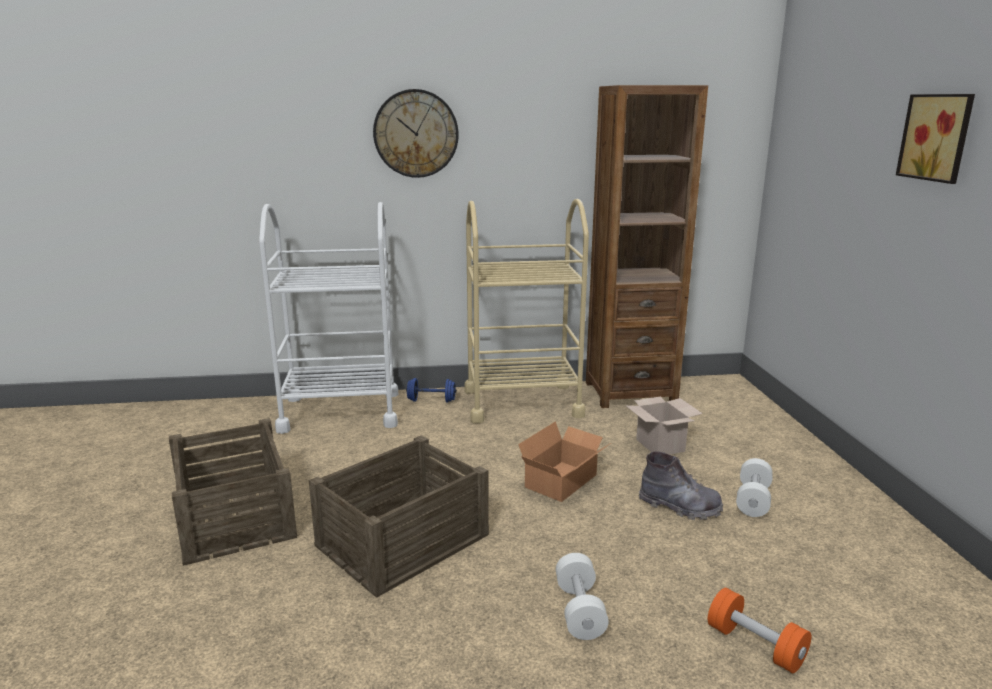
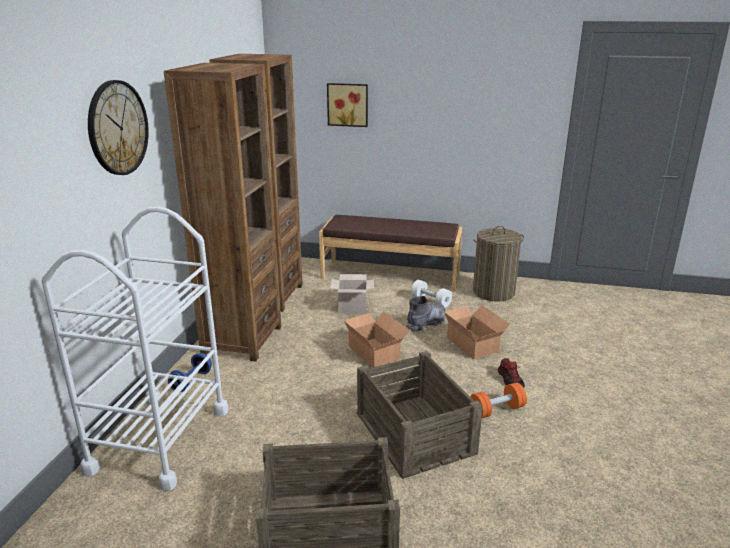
camera: 70 degrees left, 5 degrees up
beige cart [464,199,589,424] -> brown bookcase [164,63,281,361]
white dumbbell [556,553,609,640] -> shoe [498,358,525,388]
orange dumbbell [708,588,811,673] -> orange dumbbell moved to [470,383,527,418]
picture [896,94,975,184] -> picture moved to [327,83,368,127]
none -> brown bench [319,215,463,291]
none -> cardboard box [444,305,510,359]
none -> laundry basket [473,226,524,302]

